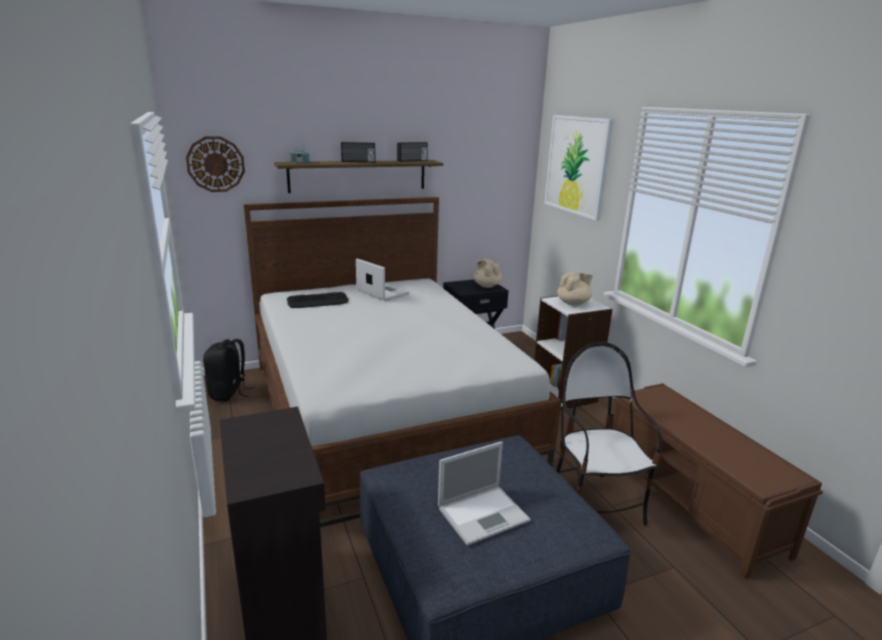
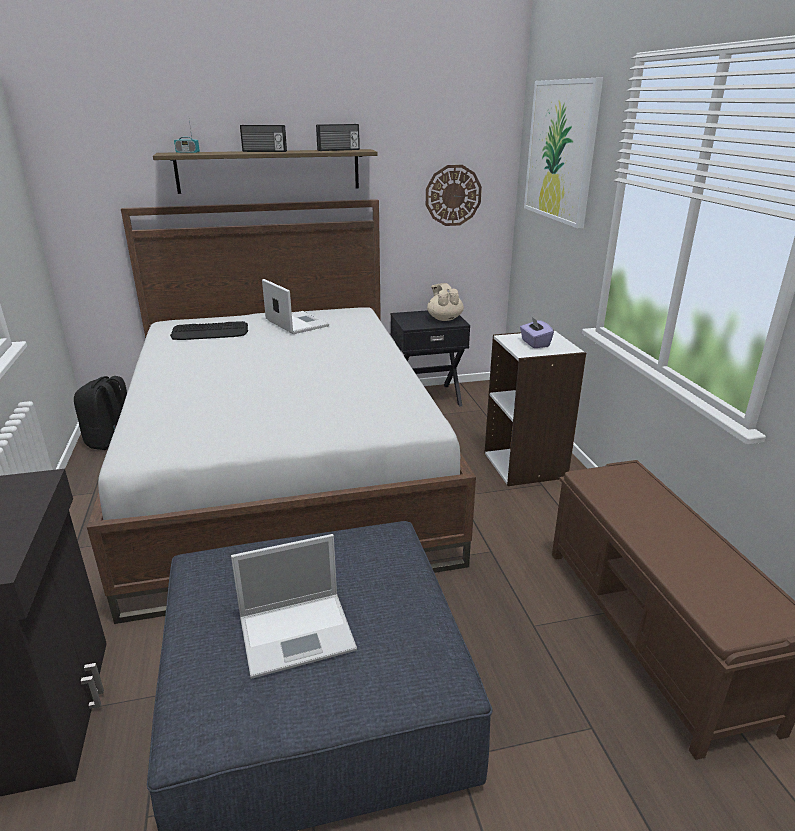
camera: 10 degrees right, 5 degrees up
wall clock [186,136,245,192] -> wall clock moved to [426,165,482,226]
chair [556,342,663,526] -> none
beige teapot [557,271,593,305] -> purple tissue box [520,317,554,348]

